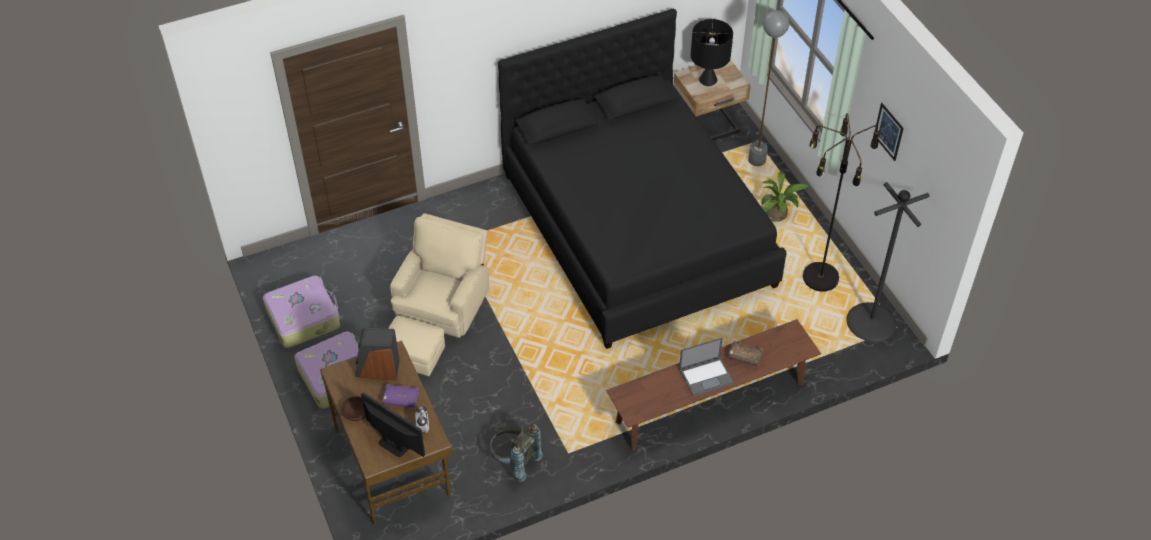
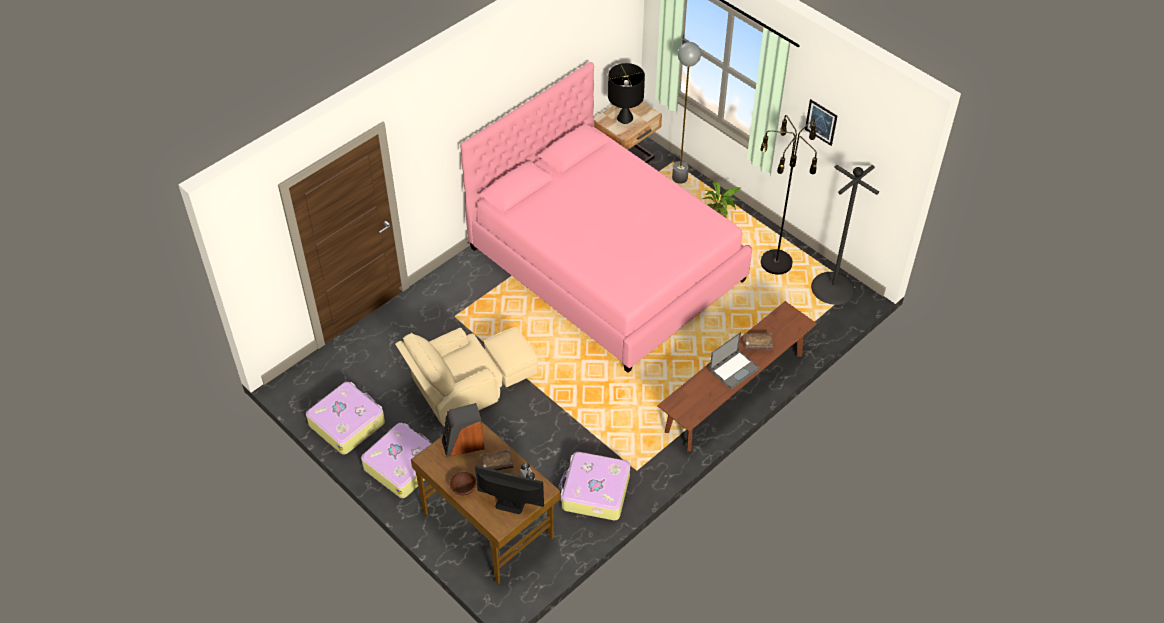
camera: 20 degrees left, 0 degrees up
purple book [382,384,420,408] -> brown book [480,449,514,470]
beige armchair [388,213,489,376] -> beige armchair turned 120 degrees counterclockwise [395,327,538,426]
grey backpack [490,424,543,482] -> suitcase [559,452,630,520]
black bed [498,9,787,349] -> pink bed [460,62,752,373]

